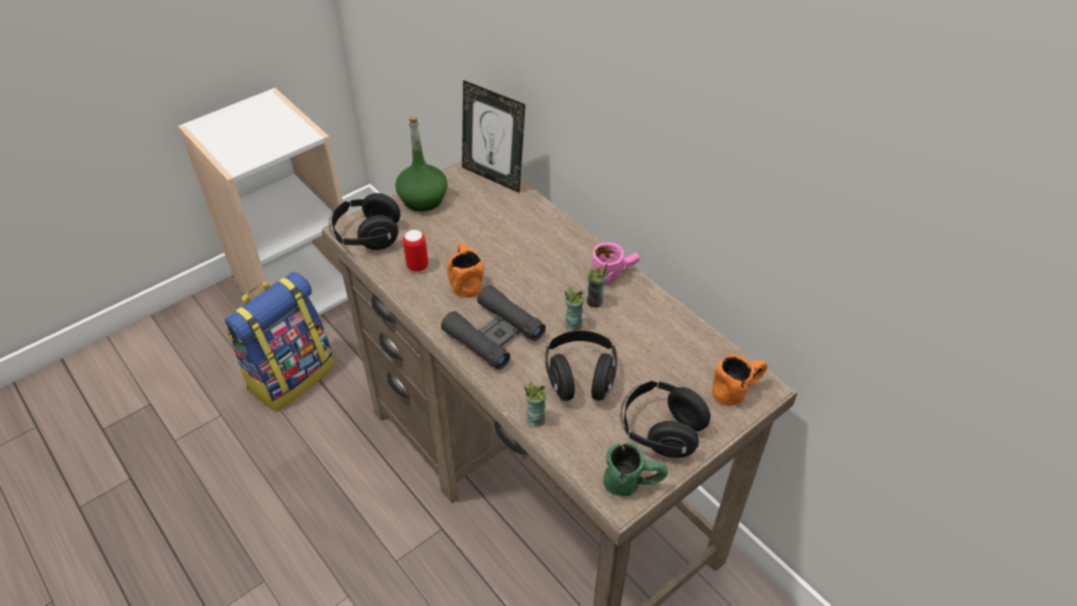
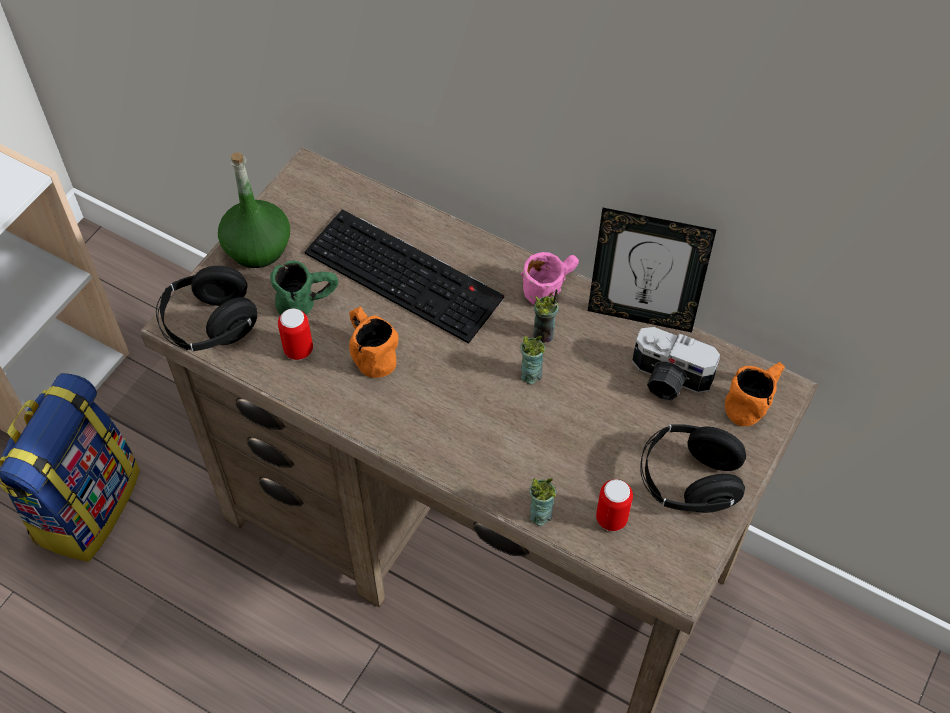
camera: 20 degrees left, 10 degrees up
black binoculars [441,285,546,370] -> none
picture frame [462,80,525,193] -> picture frame moved to [588,208,716,333]
black headphones [545,331,617,401] -> none
green mug [603,443,668,496] -> green mug moved to [270,261,338,315]
none -> keyboard [305,209,504,344]
none -> can [596,479,633,531]
none -> camera [632,327,720,400]

